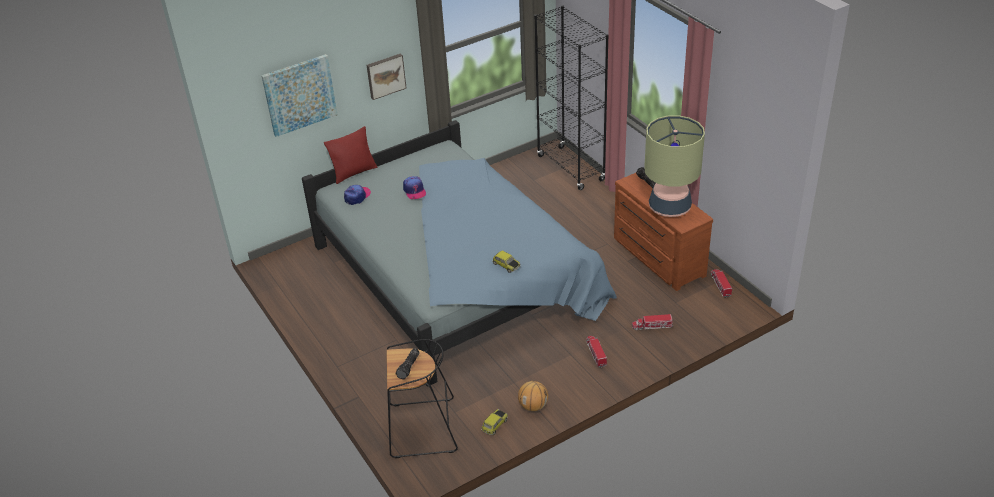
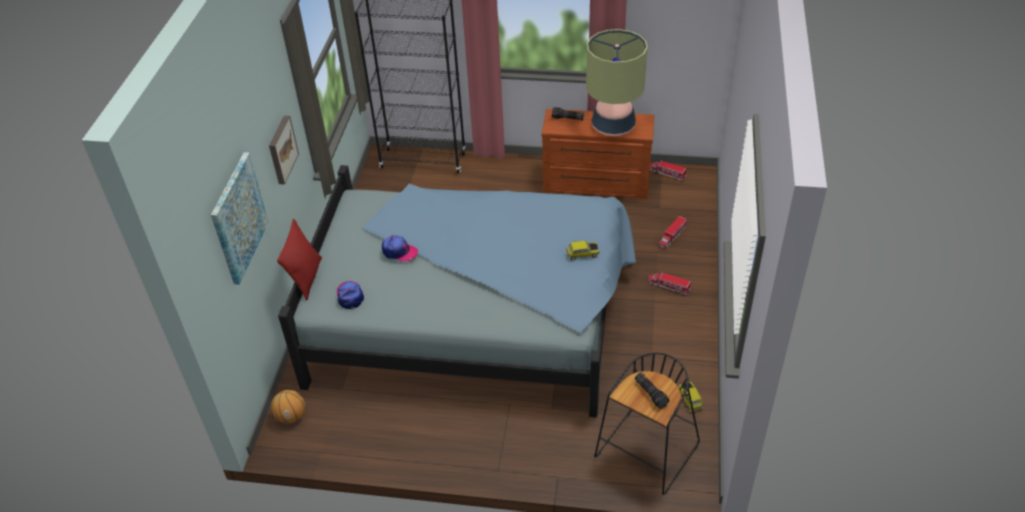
camera: 50 degrees left, 5 degrees up
basketball [518,381,548,411] -> basketball moved to [271,390,305,423]

